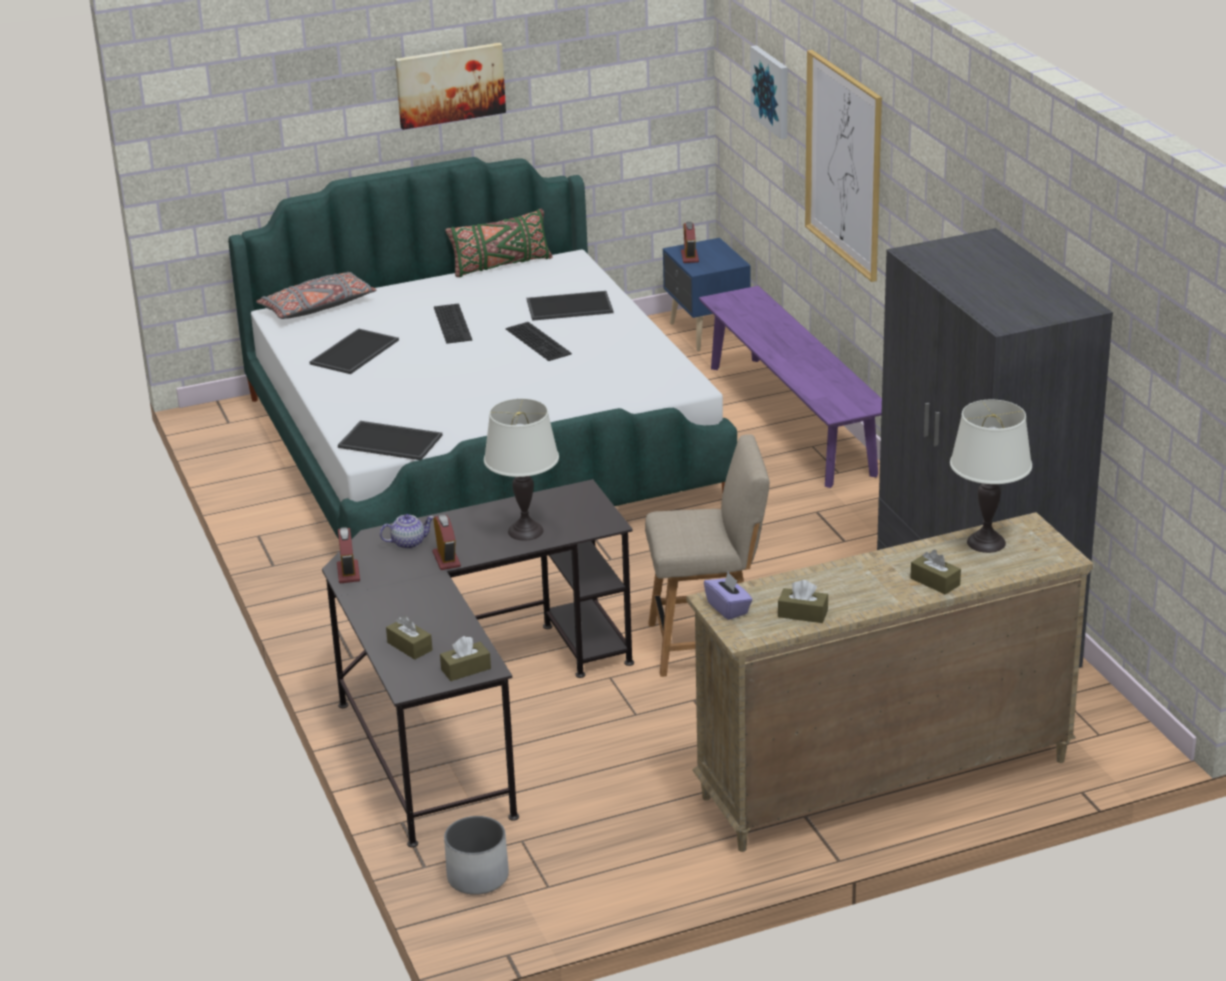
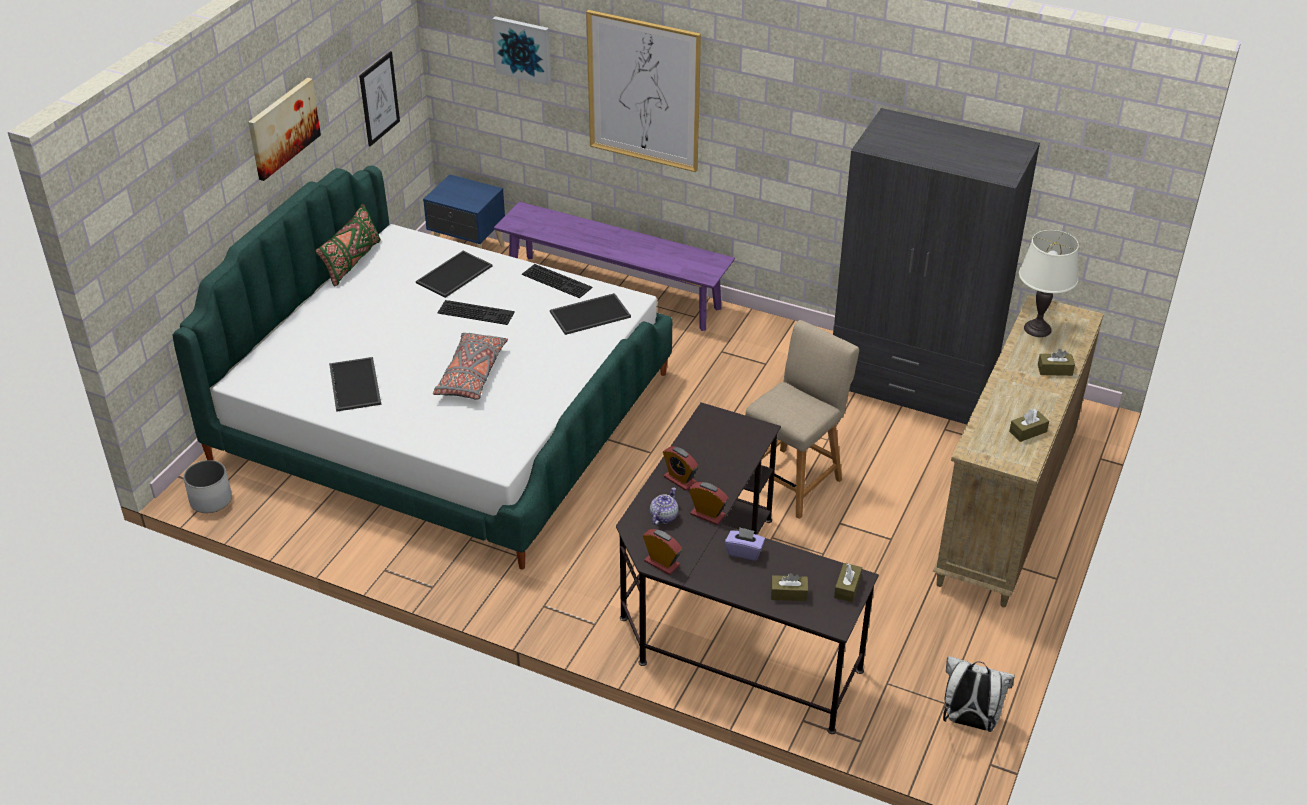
camera: 45 degrees left, 10 degrees up
grey pillow [256,272,376,319] -> grey pillow moved to [433,333,508,400]
tray [338,421,443,460] -> tray moved to [550,293,631,335]
keyboard [434,304,472,344] -> keyboard moved to [522,264,592,298]
white planter [444,816,509,895] -> white planter moved to [183,460,232,513]
white table lamp [484,398,559,541] -> none
alarm clock [681,222,699,263] -> alarm clock moved to [663,446,698,491]
purple tissue box [704,572,752,620] -> purple tissue box moved to [725,527,765,561]
none -> picture [359,51,400,146]
none -> white backpack [943,656,1015,732]

